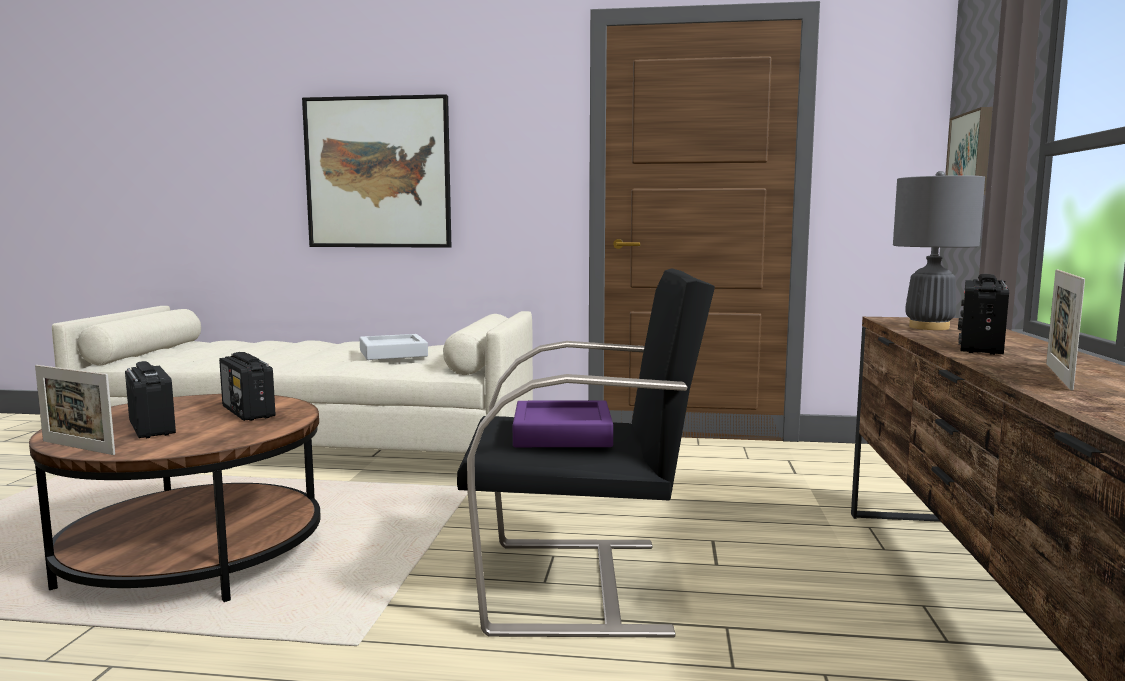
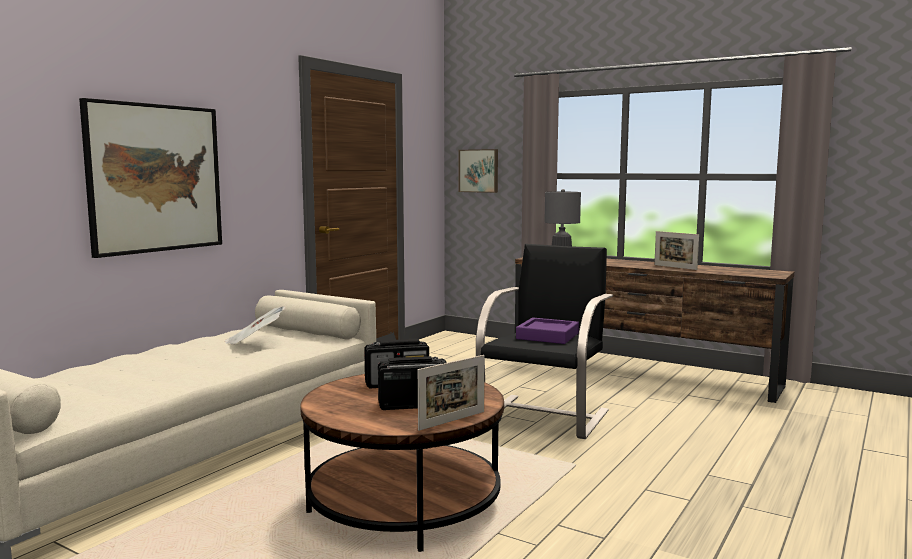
camera: 65 degrees left, 0 degrees up
grey tray [360,334,428,360] -> newspaper [224,306,286,345]
radio [958,274,1009,355] -> none

